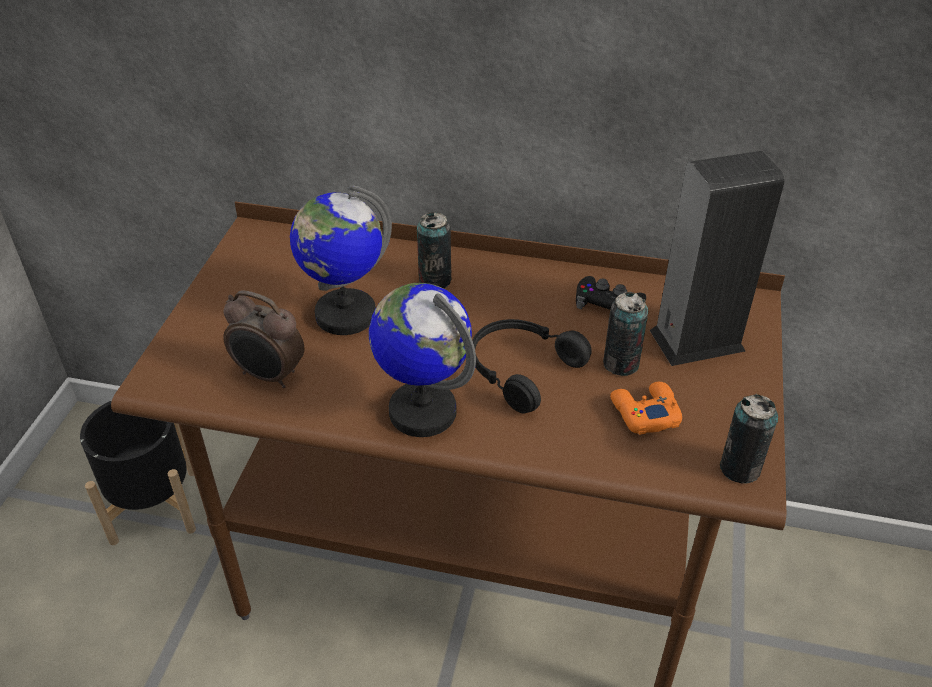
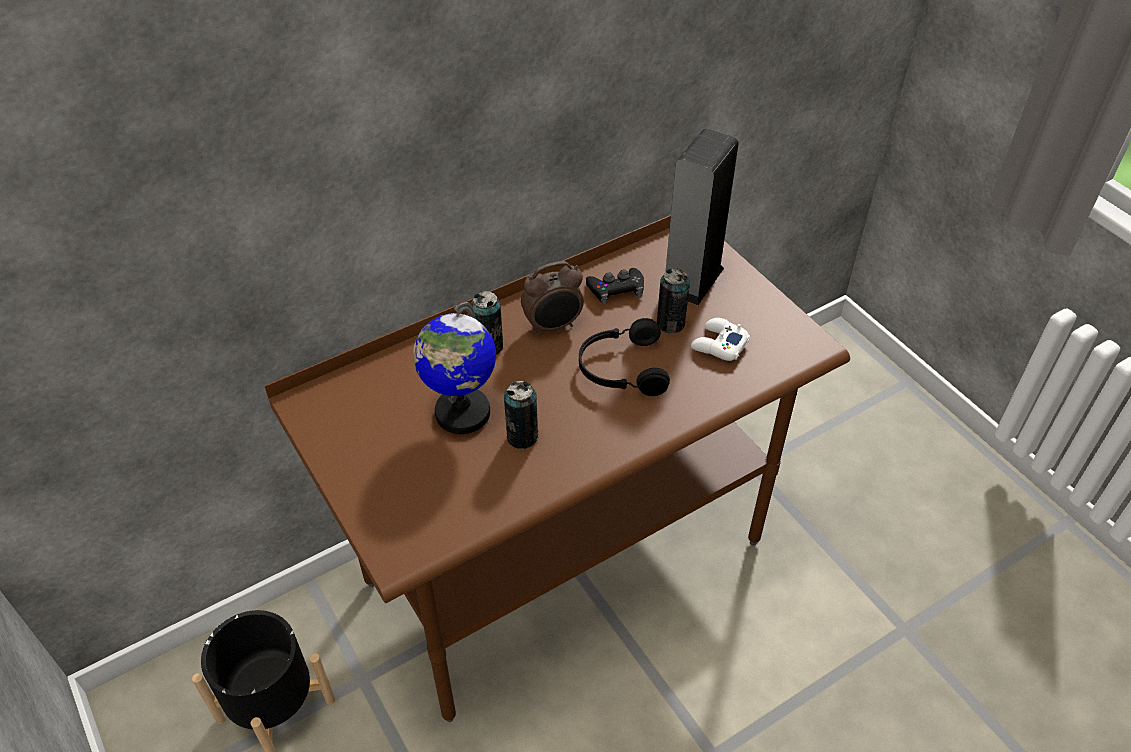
camera: 45 degrees left, 5 degrees up
alarm clock [223,290,304,388] -> alarm clock moved to [521,261,584,336]
globe [369,283,476,437] -> none
orange game controller [610,382,682,435] -> white game controller [691,318,750,361]
can [720,394,778,484] -> can moved to [504,381,538,449]

